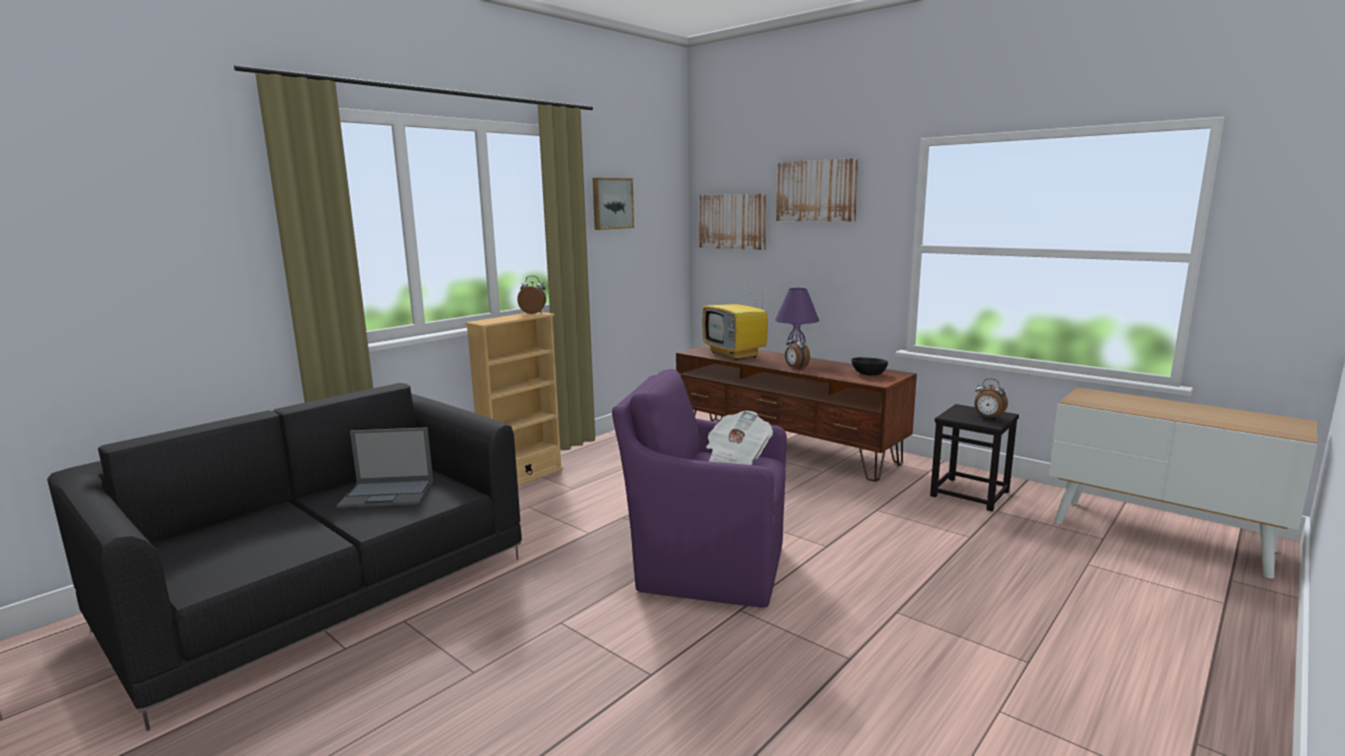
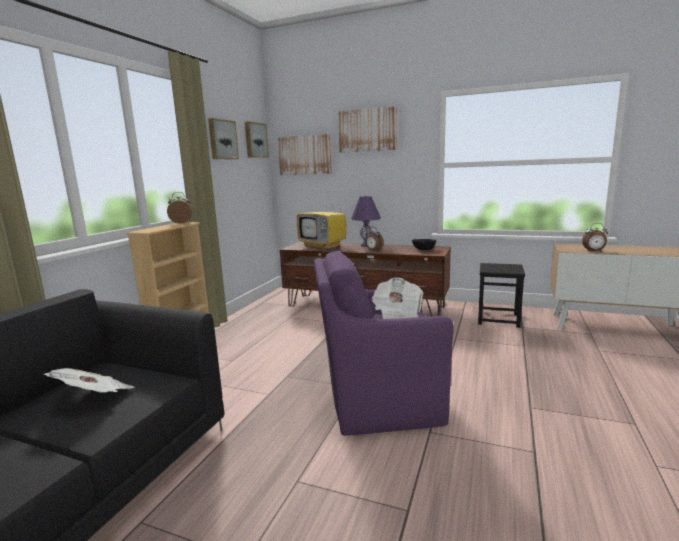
camera: 20 degrees left, 0 degrees up
laptop [337,427,433,508] -> newspaper [44,368,135,393]
alarm clock [974,378,1008,420] -> alarm clock moved to [582,223,608,252]
none -> picture [245,121,269,158]

